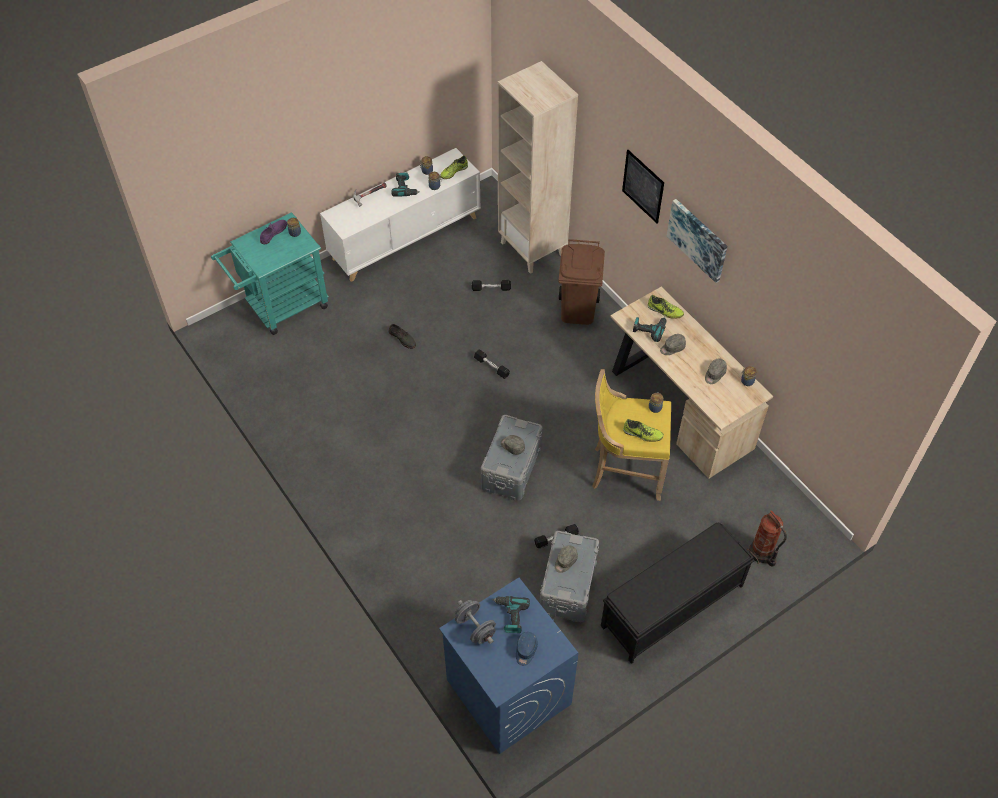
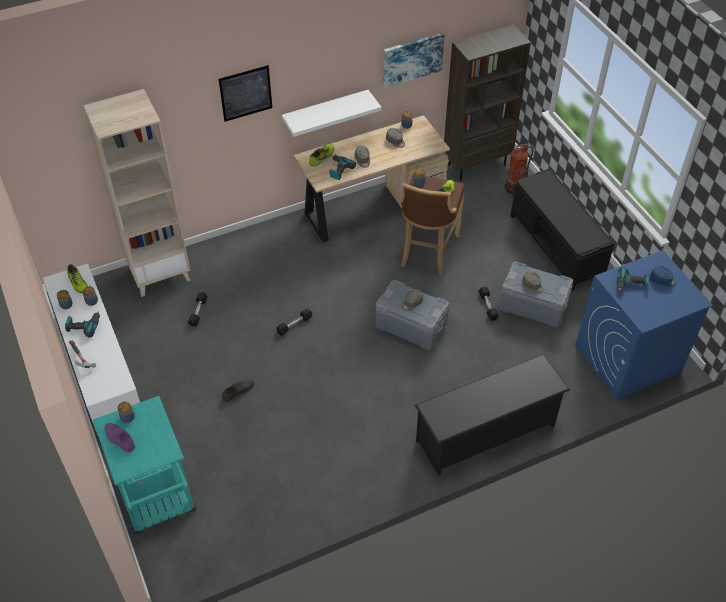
camera: 80 degrees left, 5 degrees down
grey dumbbell [455,600,496,644] -> none
brown trash can [558,239,605,325] -> none
yellow stool [592,369,671,501] -> brown stool [401,176,465,275]
picture [667,199,727,283] -> picture moved to [383,33,445,88]
none -> white shelf [282,90,381,137]
none -> black shoe rack [415,354,570,476]
none -> brown bookcase [444,25,531,181]

